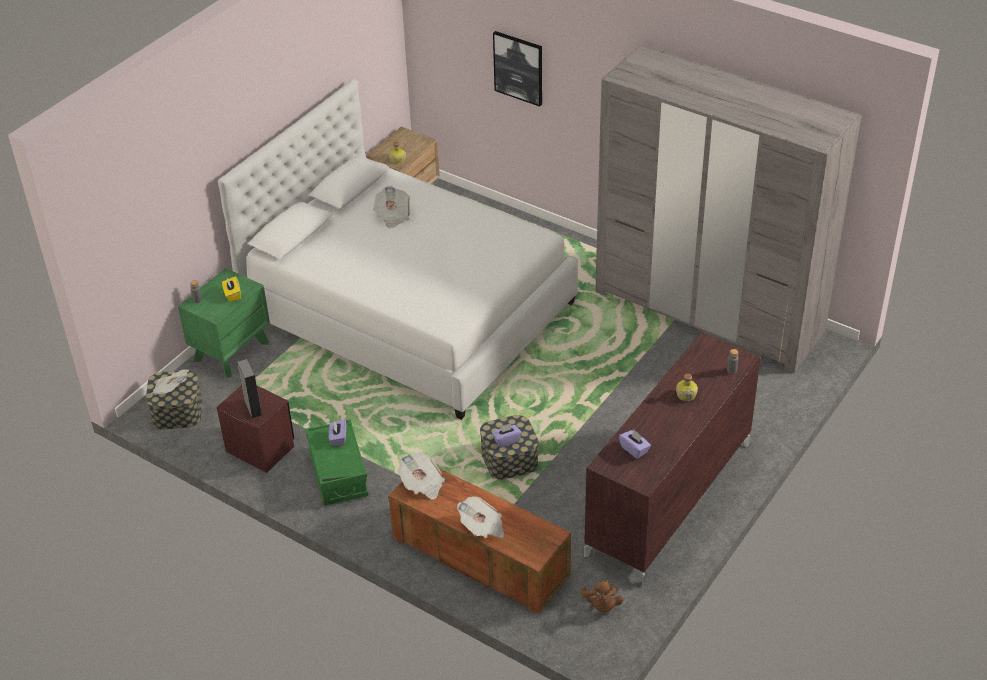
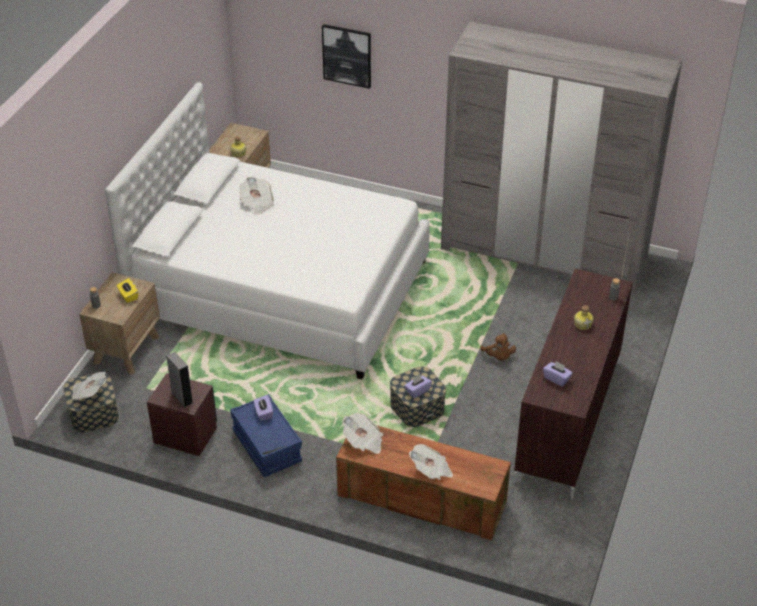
camera: 15 degrees left, 0 degrees up
green nightstand [178,268,270,378] -> brown nightstand [79,272,160,375]
green storage box [306,419,369,506] -> blue storage box [230,394,302,477]
brown plush toy [581,580,623,613] -> brown plush toy moved to [480,333,516,361]

